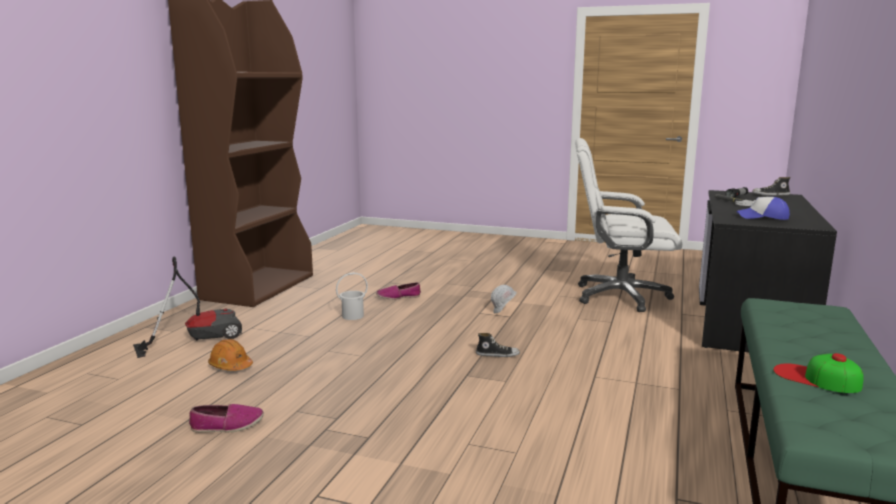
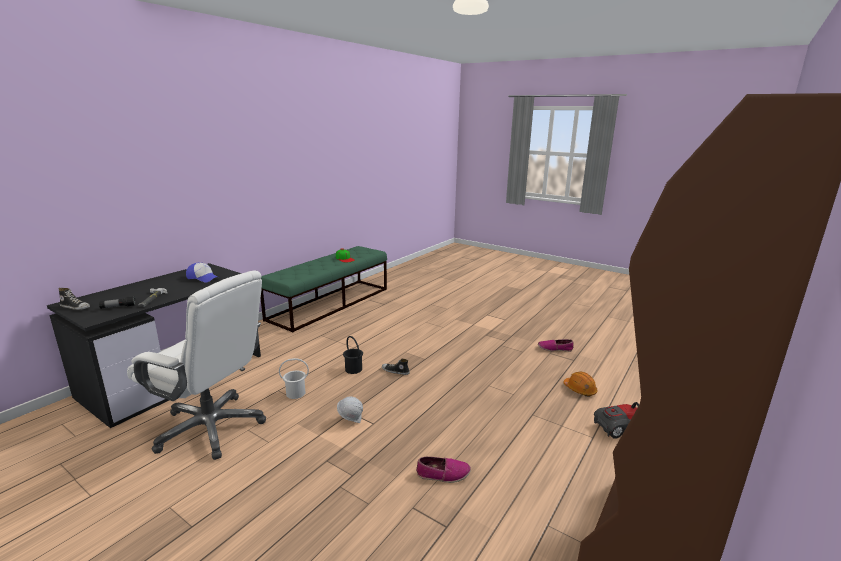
camera: 165 degrees left, 5 degrees up
white bucket [336,272,368,320] -> white bucket moved to [279,358,309,399]
none -> black bucket [343,336,363,374]

